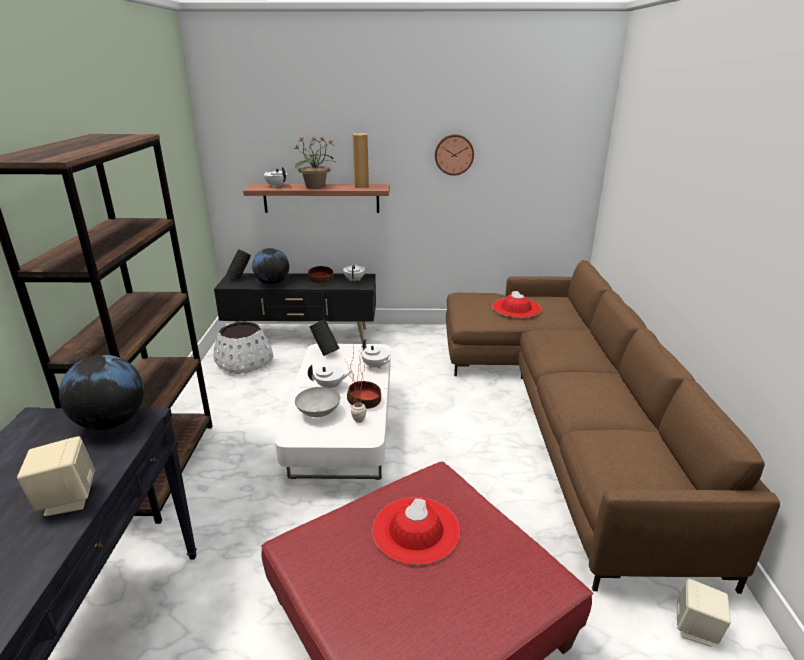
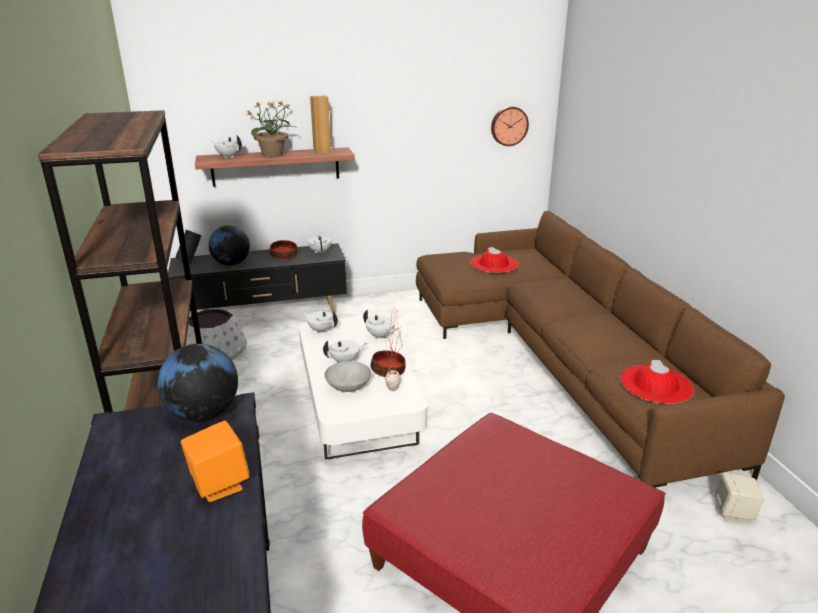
camera: 15 degrees left, 0 degrees up
beige speaker [17,436,95,516] -> orange speaker [181,421,250,502]
black vase [310,320,339,356] -> white teapot [303,311,338,333]
red hat [372,497,460,565] -> red hat moved to [620,360,694,404]
wall clock [435,134,474,176] -> wall clock moved to [491,106,529,146]

